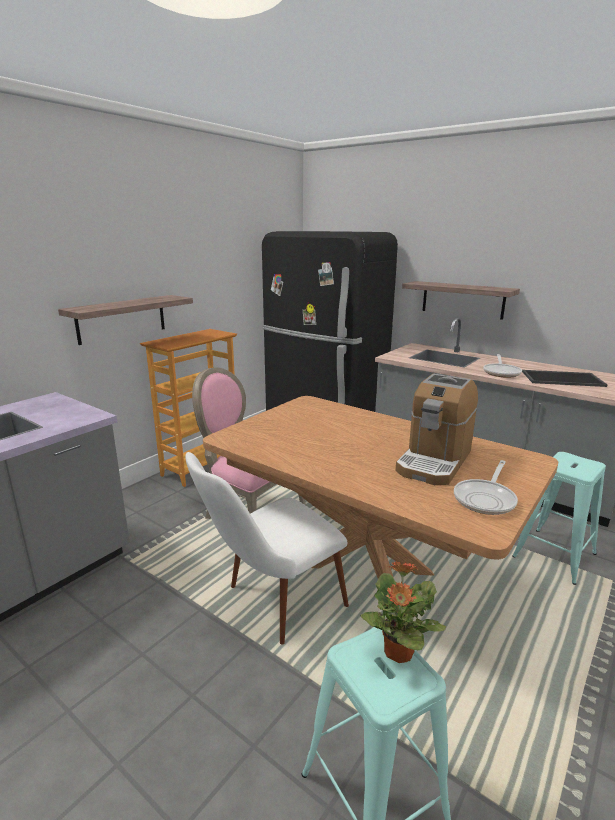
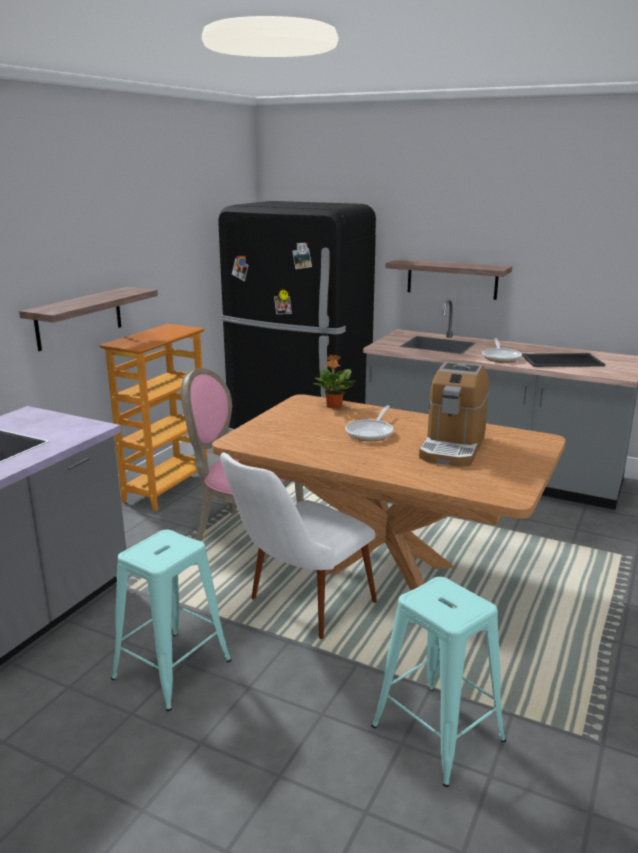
camera: 10 degrees left, 0 degrees up
potted plant [361,561,446,663] -> potted plant moved to [313,355,356,409]
frying pan [454,460,518,515] -> frying pan moved to [345,405,394,441]
turquoise stool [512,452,606,585] -> turquoise stool moved to [111,530,231,711]

